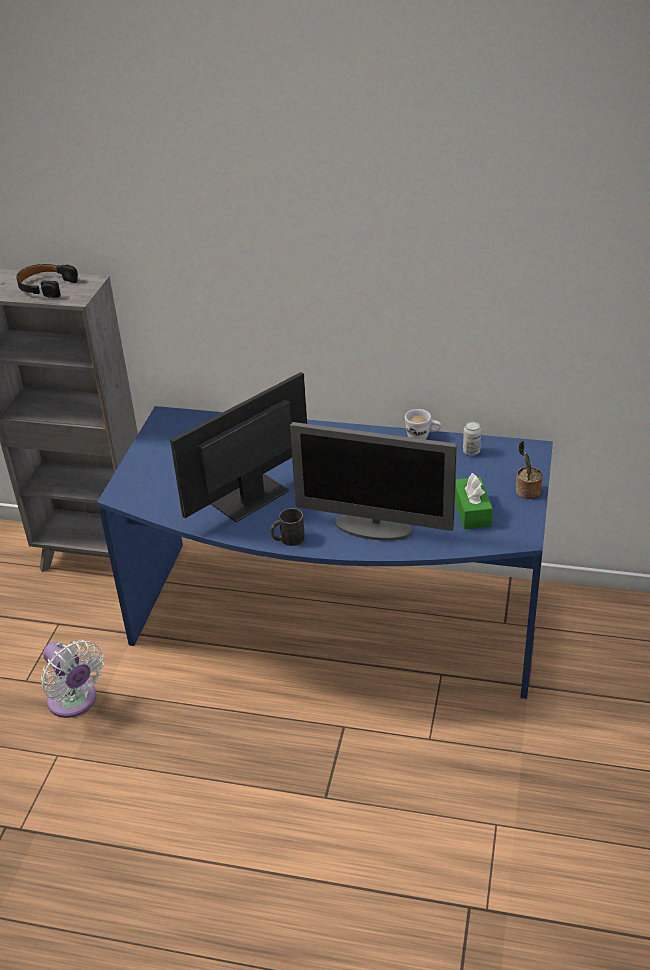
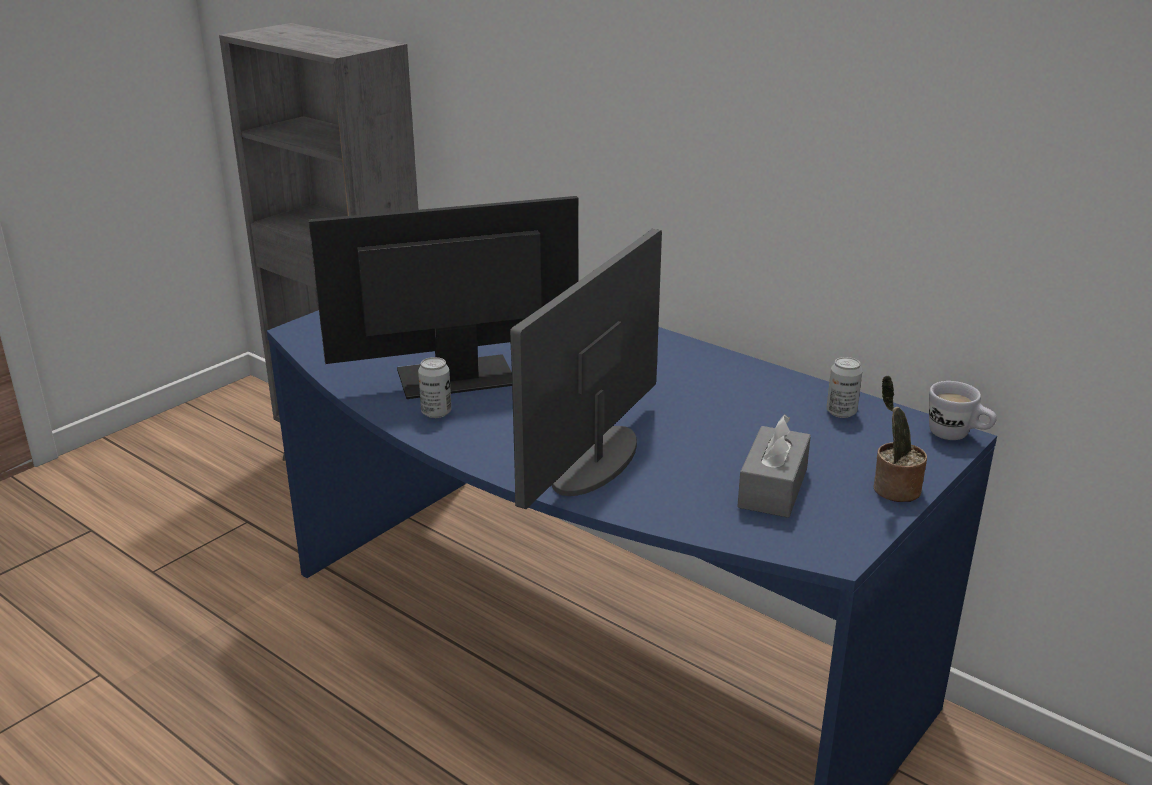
camera: 25 degrees right, 10 degrees down
black headphones [16,264,78,298] -> none
white fan [41,640,104,718] -> none
black mug [270,508,305,546] -> none
monitor [290,422,457,541] -> monitor turned 75 degrees clockwise [510,229,662,509]
white mug [405,409,441,439] -> white mug moved to [929,381,997,440]
green tissue box [455,473,493,529] -> grey tissue box [737,414,811,518]
none -> can [418,357,451,418]

